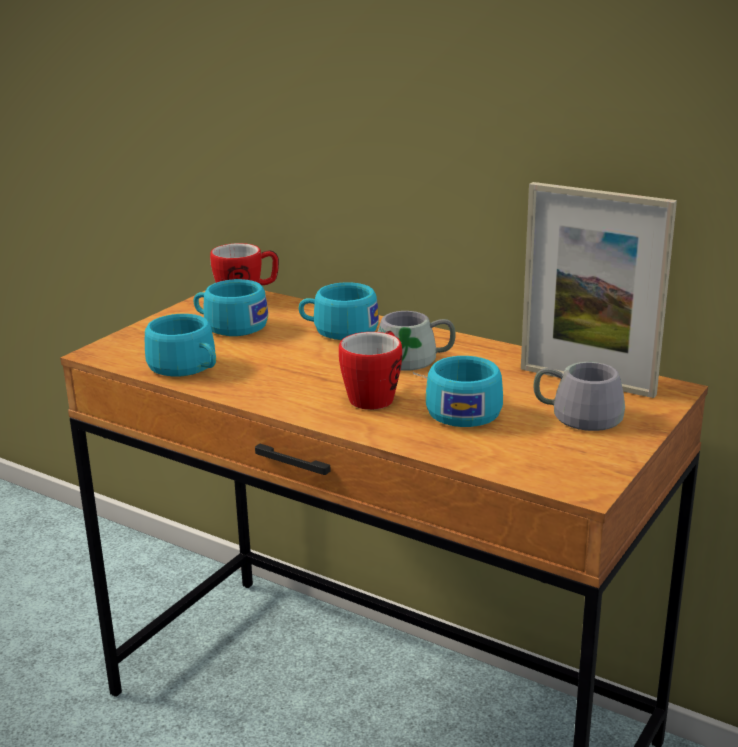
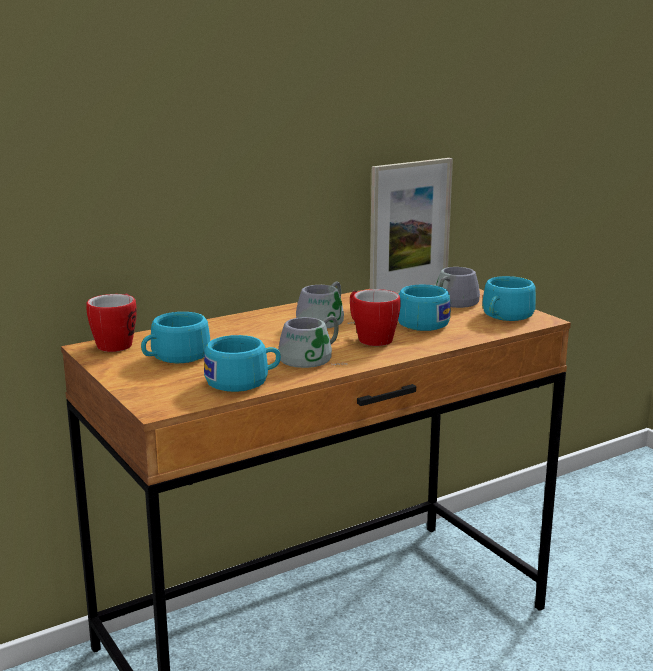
camera: 65 degrees left, 5 degrees down
turquoise cup [299,282,379,340] -> turquoise cup moved to [482,276,536,321]
none -> grey mug [278,316,348,368]

